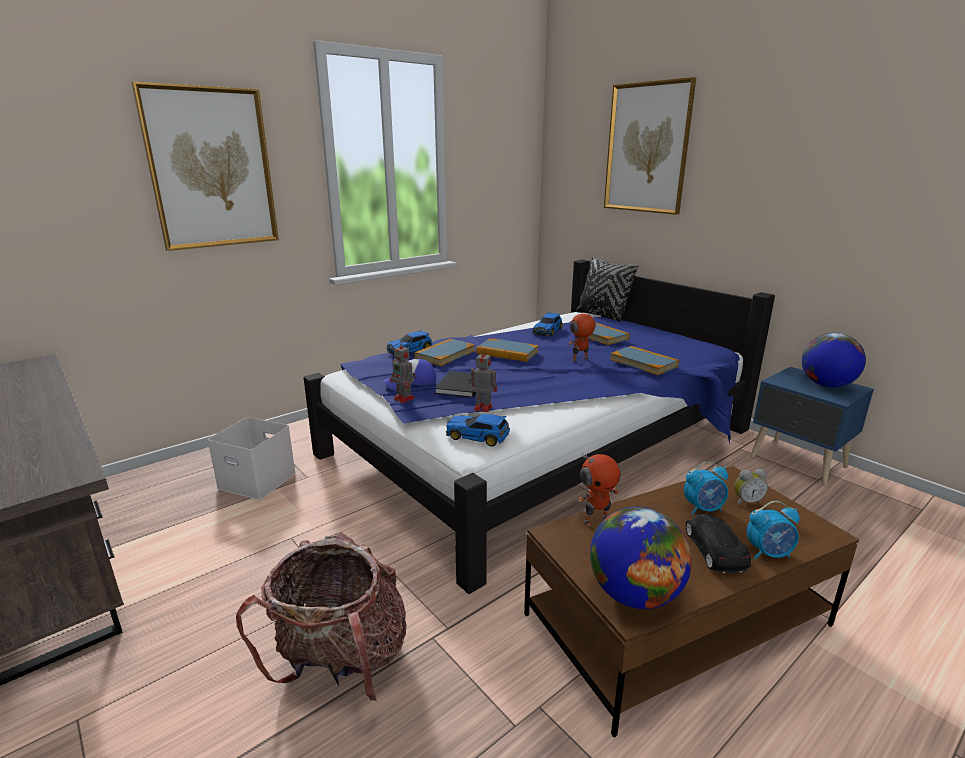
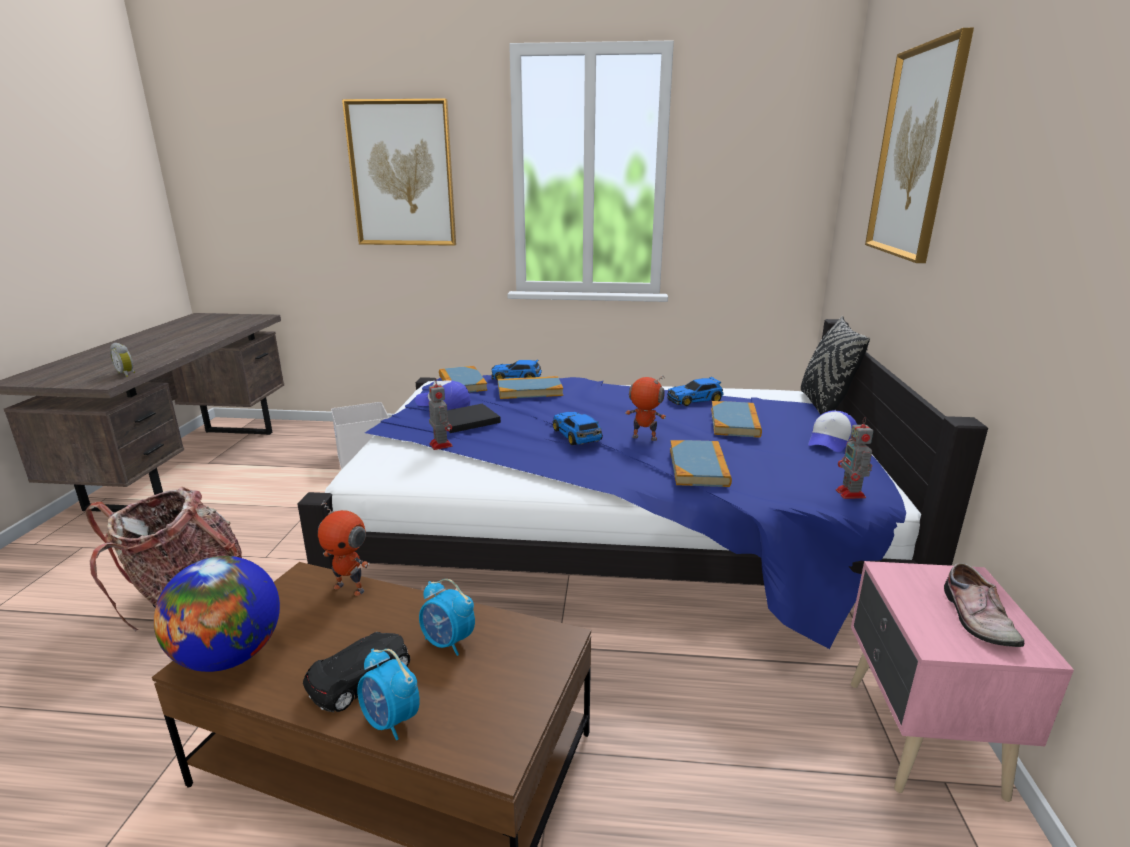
camera: 45 degrees right, 0 degrees up
toy robot [390,341,415,403] -> toy robot moved to [836,417,873,499]
toy car [446,414,510,447] -> toy car moved to [552,412,603,445]
book [476,338,539,362] -> book moved to [439,366,488,393]
alarm clock [734,469,768,505] -> alarm clock moved to [110,343,135,377]
blue nightstand [751,367,874,486] -> pink nightstand [851,561,1074,802]
globe [802,333,866,387] -> shoe [944,563,1024,647]
none -> cap [808,410,857,452]

